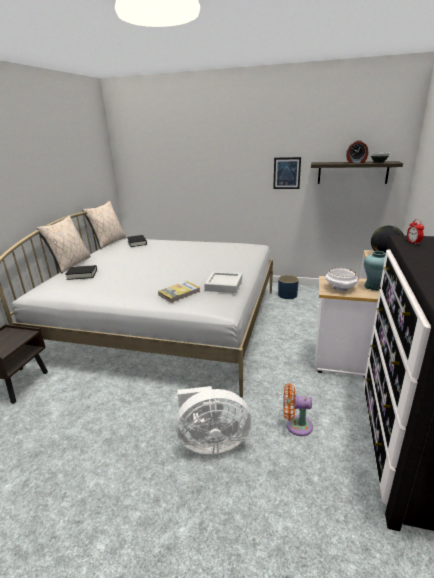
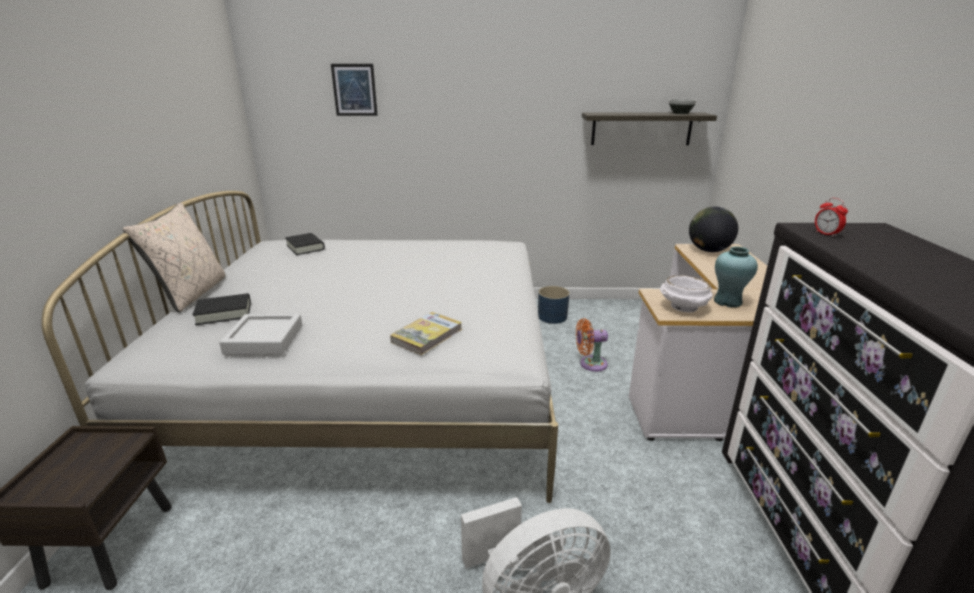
camera: 15 degrees left, 0 degrees up
beige pillow [82,201,126,249] -> none
grey tray [204,272,242,293] -> grey tray moved to [219,314,302,355]
picture [273,157,301,189] -> picture moved to [331,64,378,116]
orange fan [283,383,313,436] -> orange fan moved to [576,318,608,371]
alarm clock [346,140,368,163] -> none

